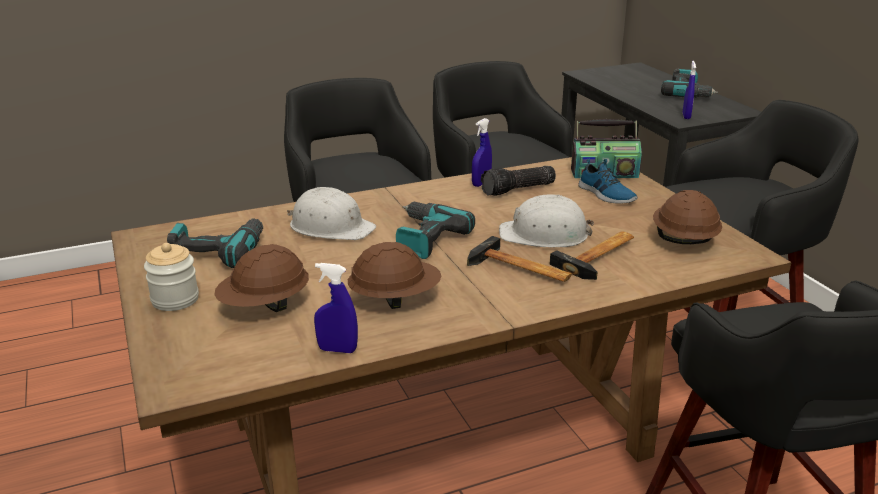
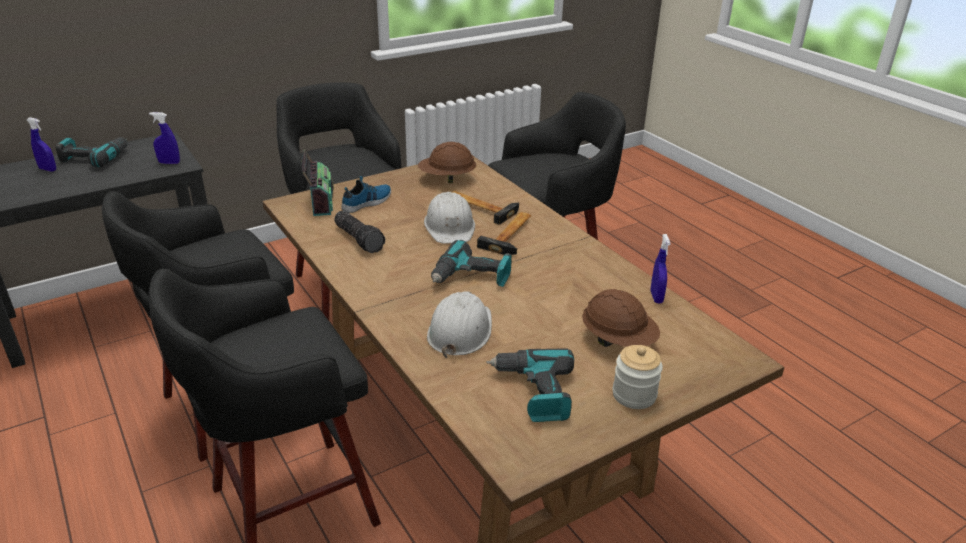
camera: 100 degrees left, 5 degrees up
brown hard hat [348,242,441,309] -> none
blue spray bottle [472,118,492,187] -> blue spray bottle moved to [27,117,56,172]

